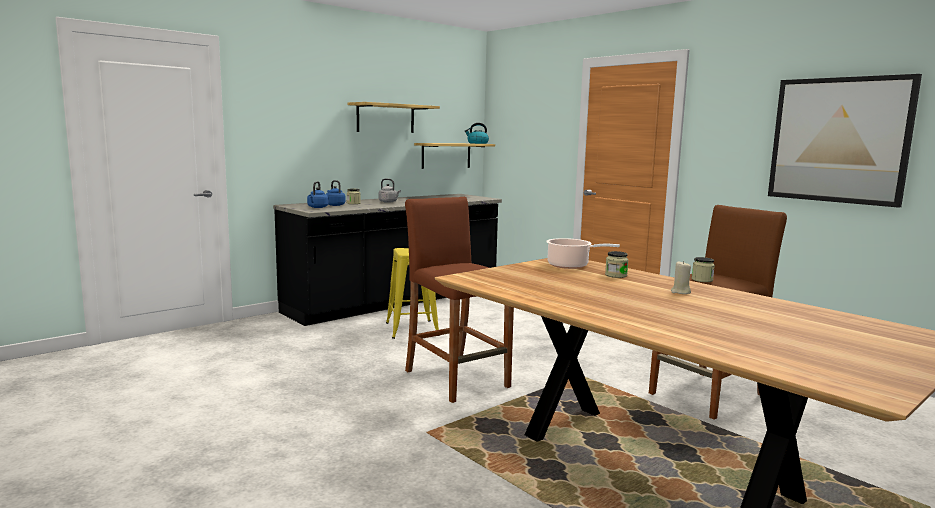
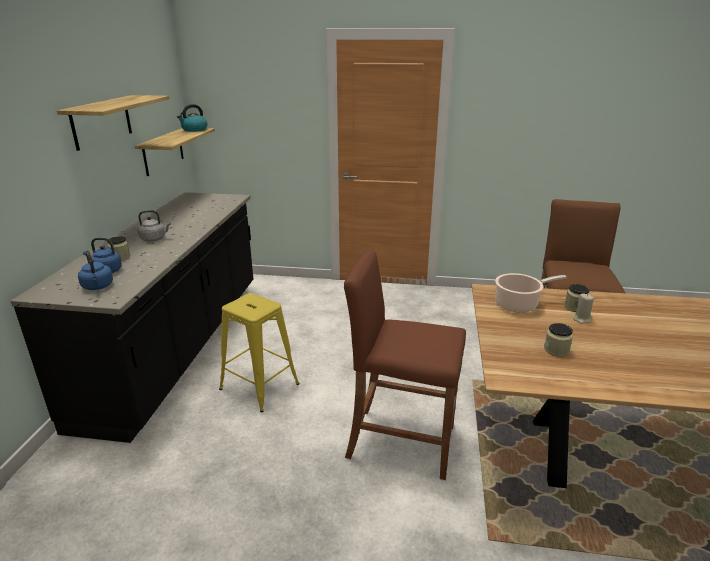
camera: 40 degrees left, 15 degrees up
beige candle [671,261,691,294] -> beige candle moved to [573,294,594,324]
jar [692,257,715,282] -> jar moved to [544,323,573,357]
picture [768,74,922,208] -> none

